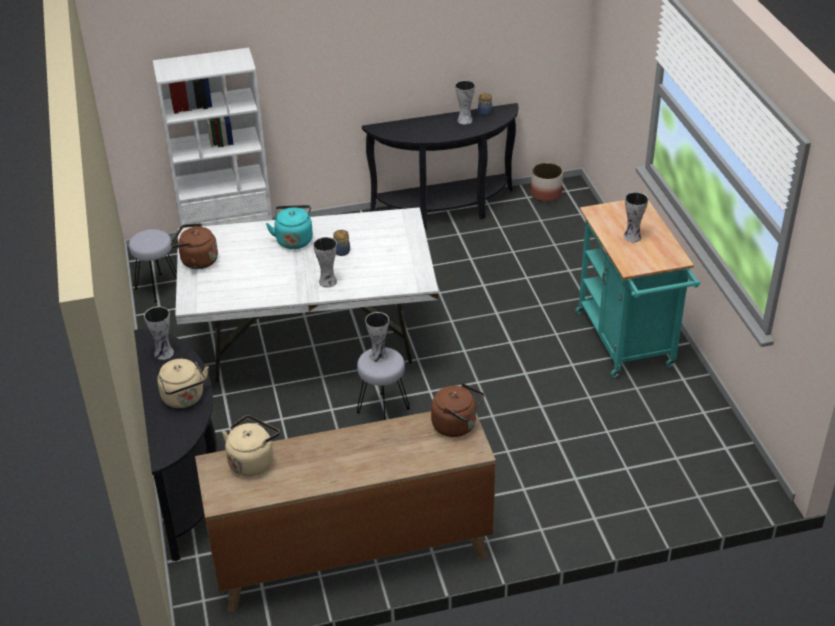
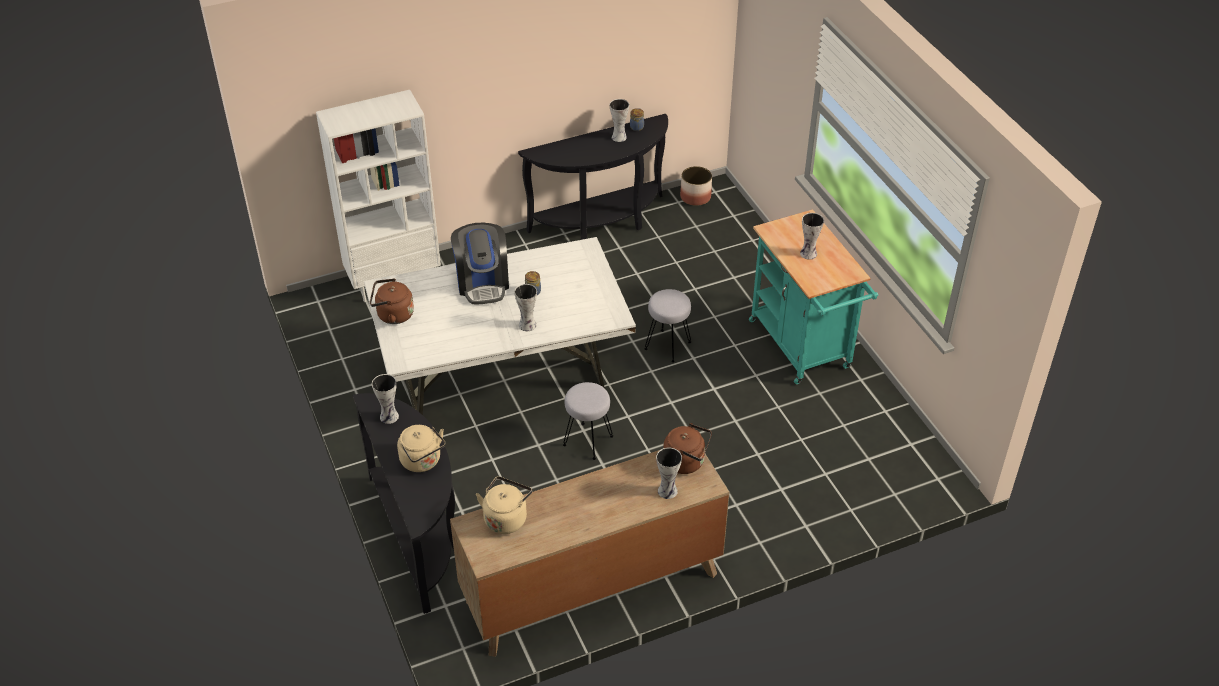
camera: 10 degrees left, 5 degrees up
grey stool [129,229,177,303] -> grey stool moved to [644,289,691,363]
turquoise kettle [266,205,313,249] -> coffee machine [451,223,509,304]
vase [365,312,389,362] -> vase moved to [656,448,682,499]

